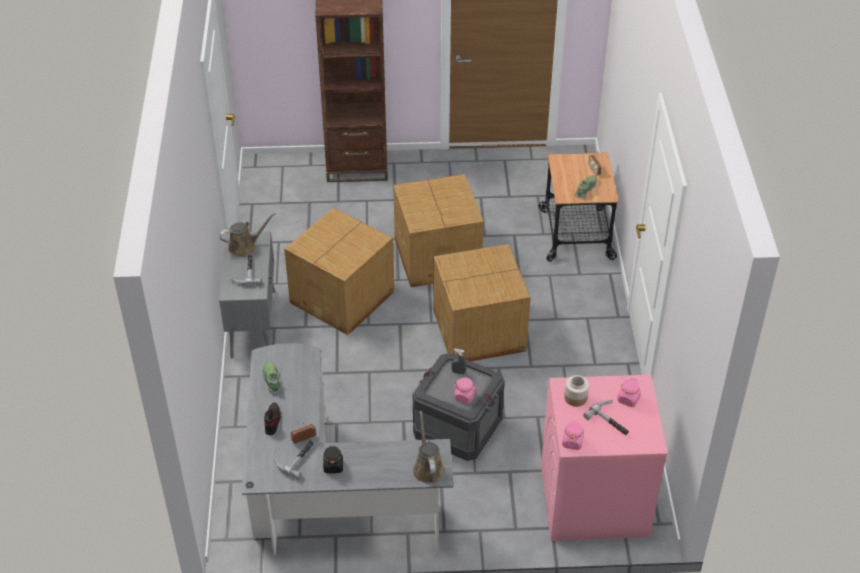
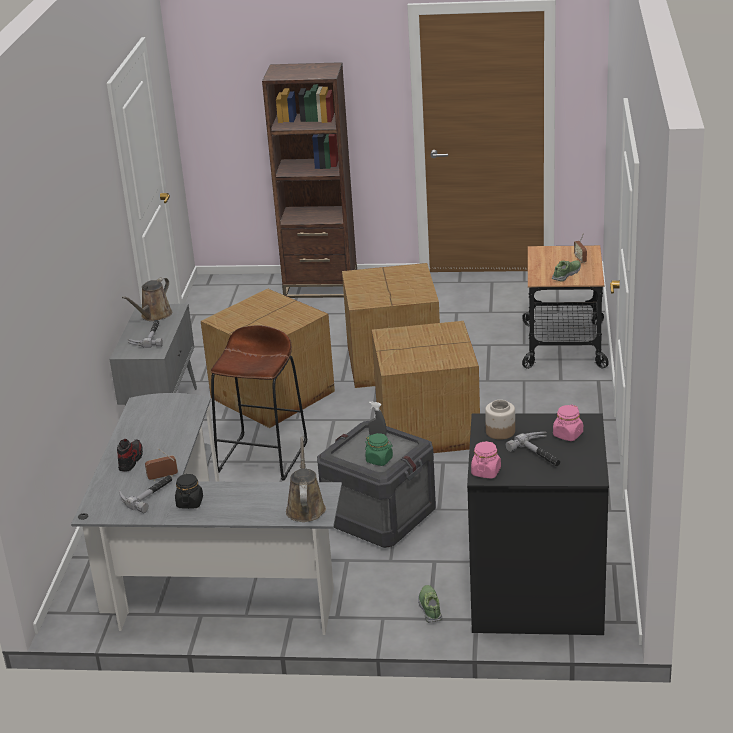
camera: 10 degrees right, 15 degrees down
brown watering can [219,213,276,257] -> brown watering can turned 135 degrees clockwise [122,277,172,321]
shoe [262,361,282,394] -> shoe moved to [418,585,442,623]
pink jar [453,378,477,404] -> green jar [365,433,393,466]
pink washing machine [541,375,668,541] -> black washing machine [467,414,609,635]
none -> brown stool [211,325,307,481]

